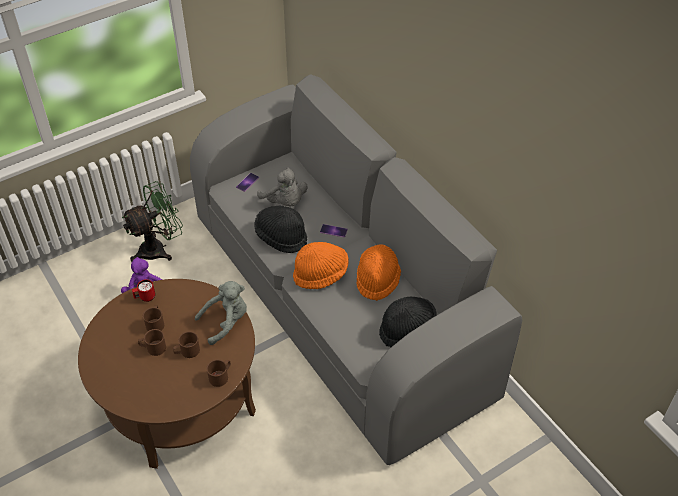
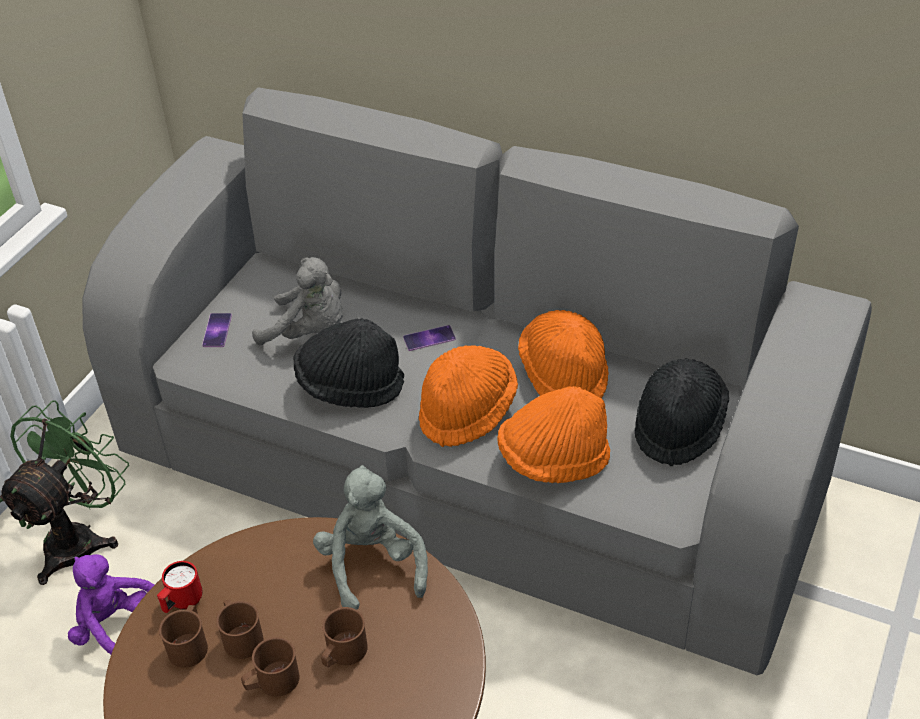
camera: 30 degrees left, 5 degrees down
grey plush toy [195,281,247,345] -> grey plush toy turned 45 degrees counterclockwise [313,465,428,610]
brown mug [206,359,231,387] -> brown mug moved to [159,605,208,668]
none -> orange hat [498,386,610,483]

